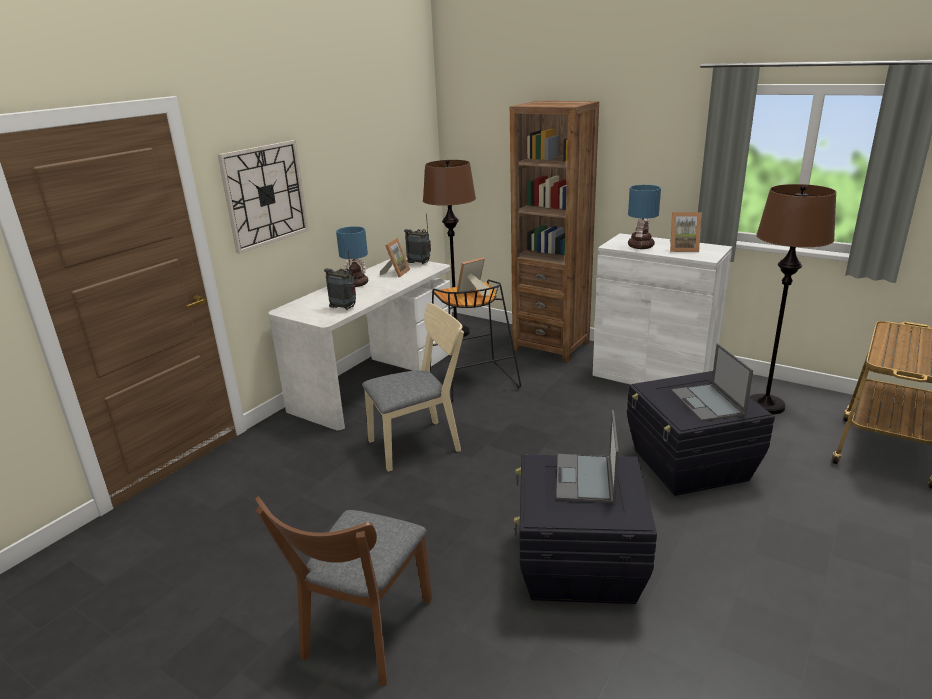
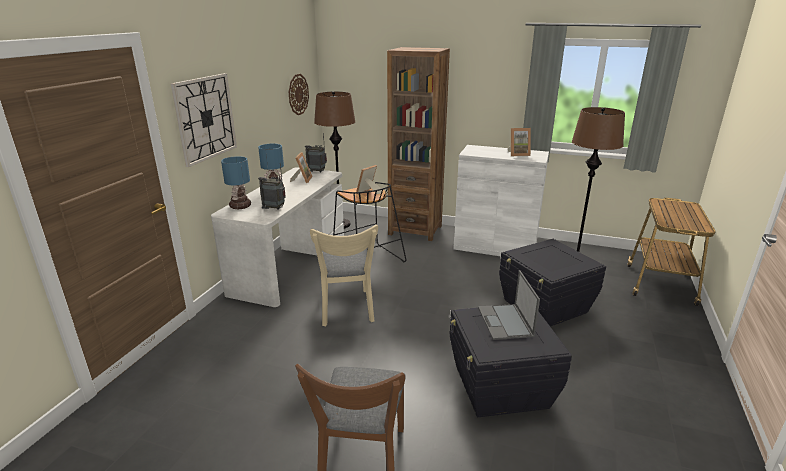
camera: 15 degrees left, 0 degrees up
beige chair [362,303,464,472] -> beige chair turned 120 degrees clockwise [310,225,378,326]
table lamp [628,185,661,249] -> table lamp moved to [221,156,251,209]
laptop [671,343,753,421] -> none
none -> wall clock [289,74,309,115]

